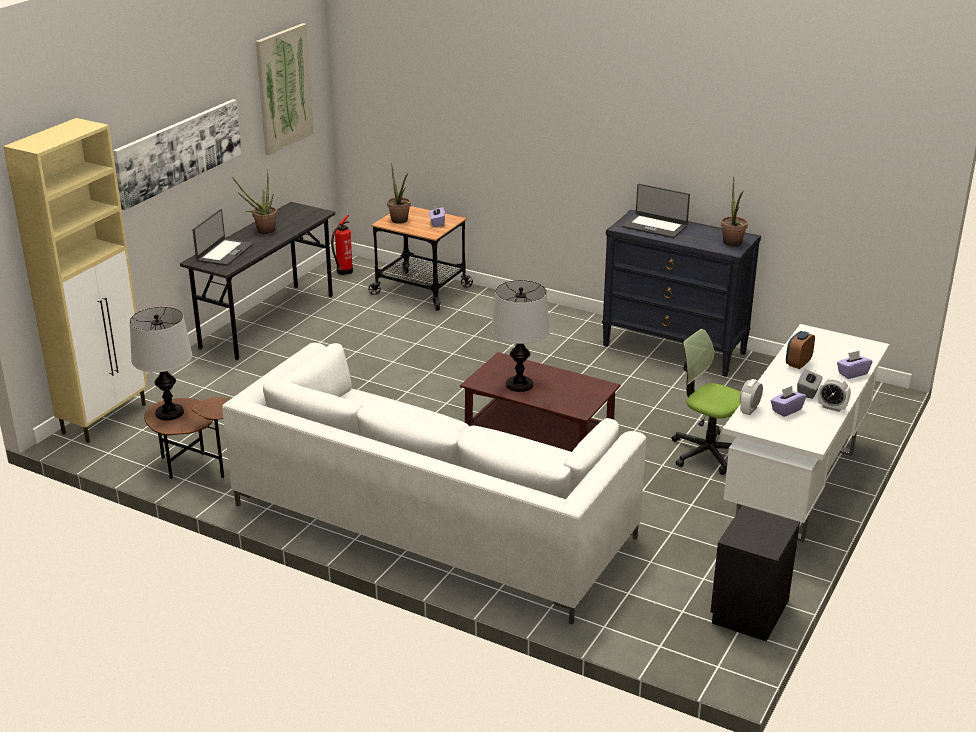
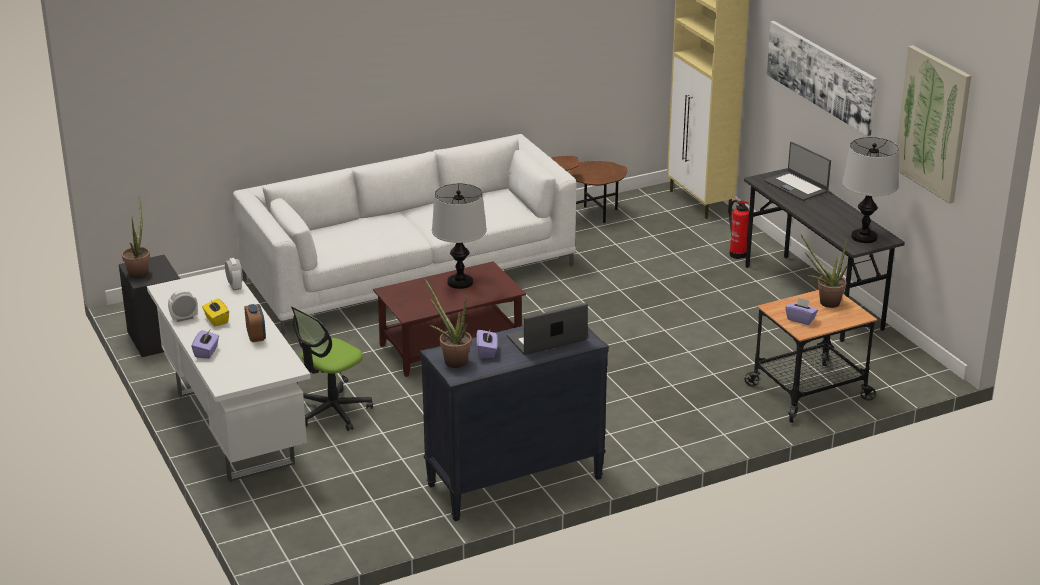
camera: 125 degrees right, 0 degrees up
table lamp [130,307,192,420] -> table lamp moved to [842,137,899,243]
potted plant [232,170,277,234] -> potted plant moved to [122,196,150,279]
fire extinguisher [331,215,353,275] -> fire extinguisher moved to [729,200,749,259]
office chair [671,329,741,475] -> office chair turned 150 degrees clockwise [291,306,373,431]
purple tissue box [770,386,806,417] -> purple tissue box moved to [476,330,498,358]
grey tissue box [797,369,823,399] -> yellow tissue box [202,298,229,326]

